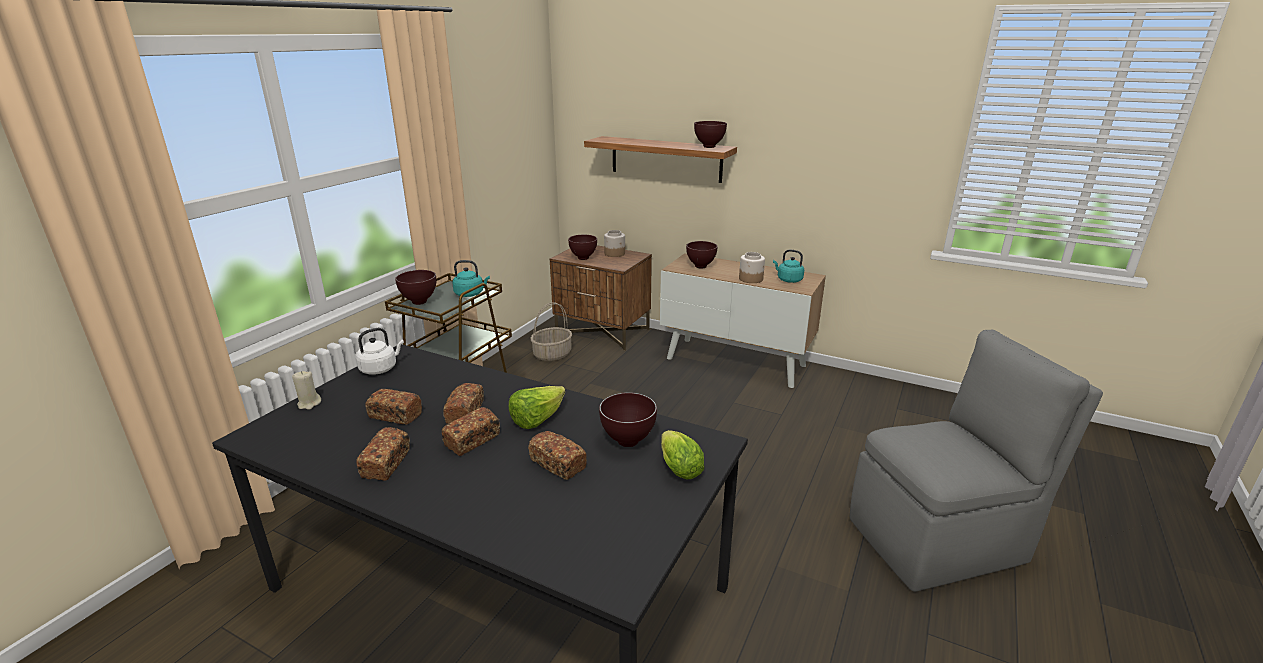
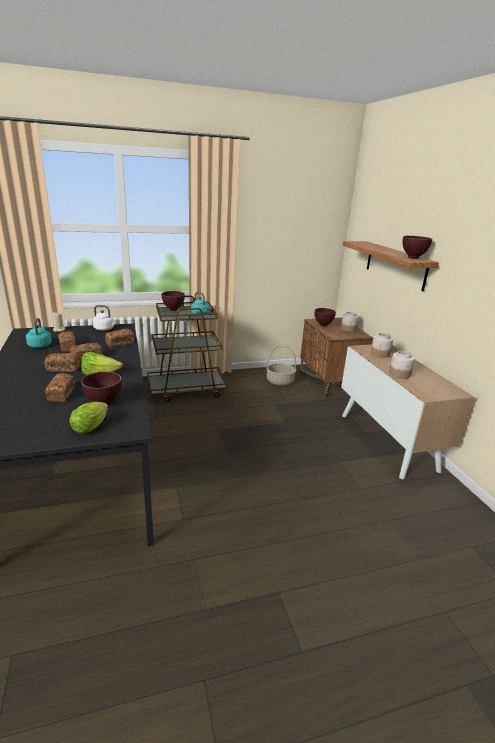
camera: 45 degrees right, 0 degrees up
bread [356,427,410,481] -> bread moved to [105,329,134,348]
brown bowl [686,241,718,269] -> jar [371,333,393,358]
turquoise kettle [773,250,804,283] -> turquoise kettle moved to [26,318,52,348]
grey chair [850,330,1103,592] -> none

